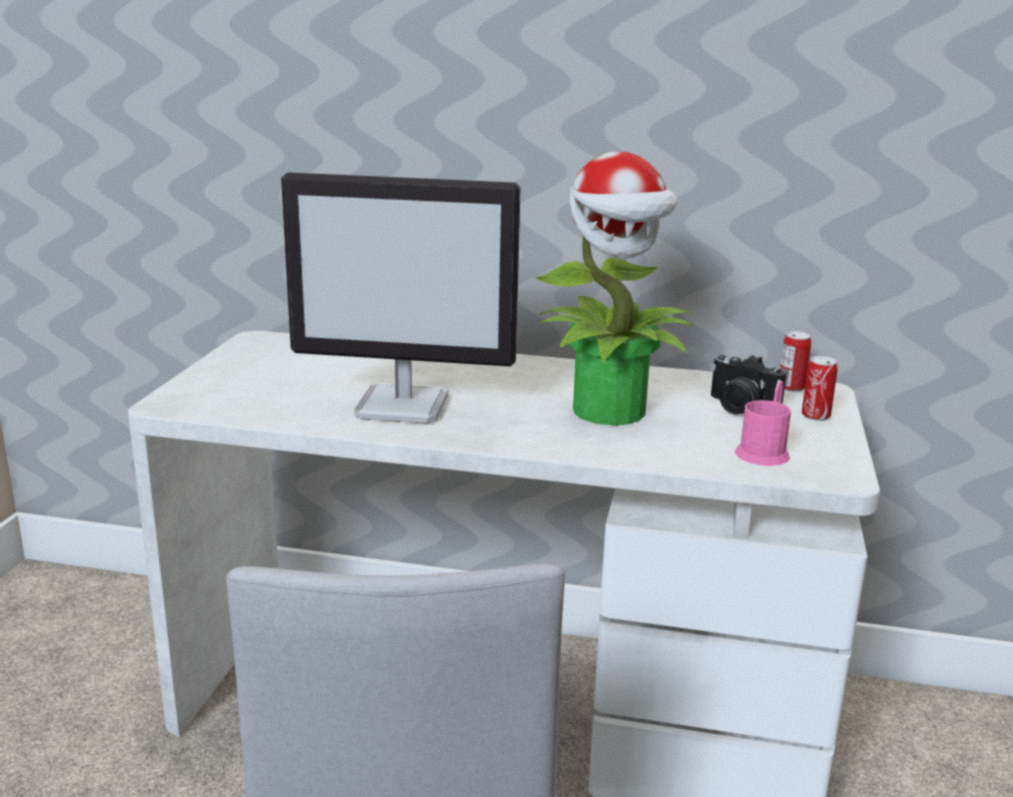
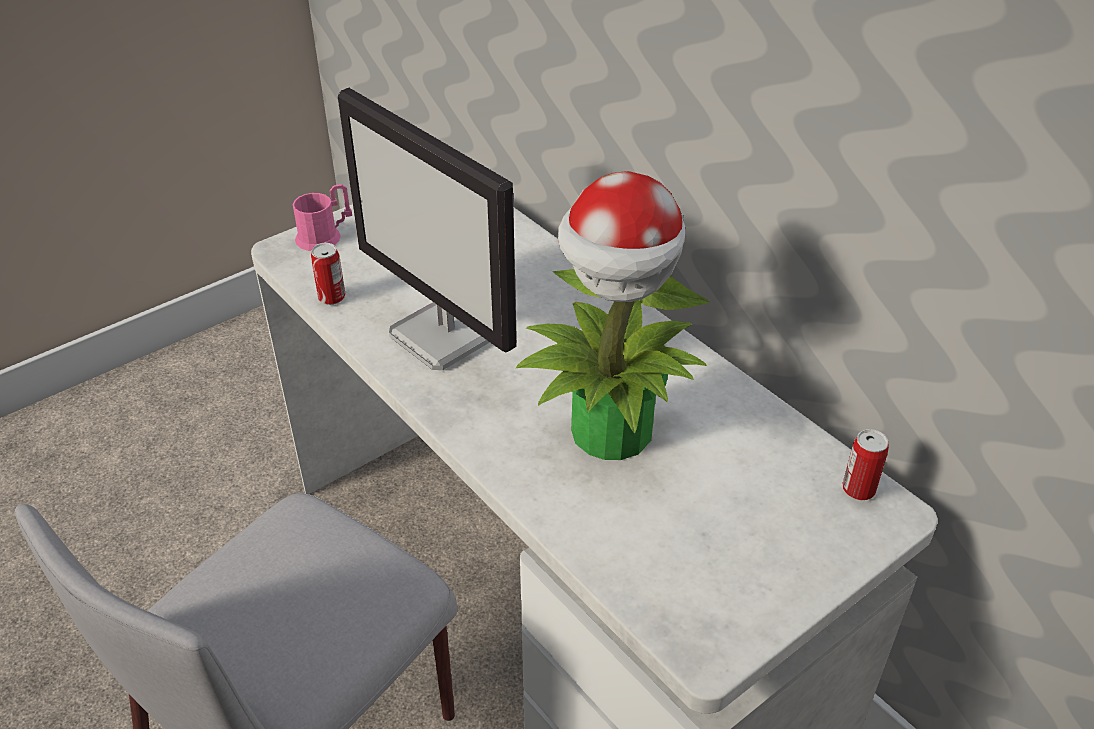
camera: 40 degrees right, 20 degrees up
camera [711,355,786,414] -> none
pink mug [735,381,791,466] -> pink mug moved to [293,184,352,251]
can [802,356,838,421] -> can moved to [311,243,345,305]

